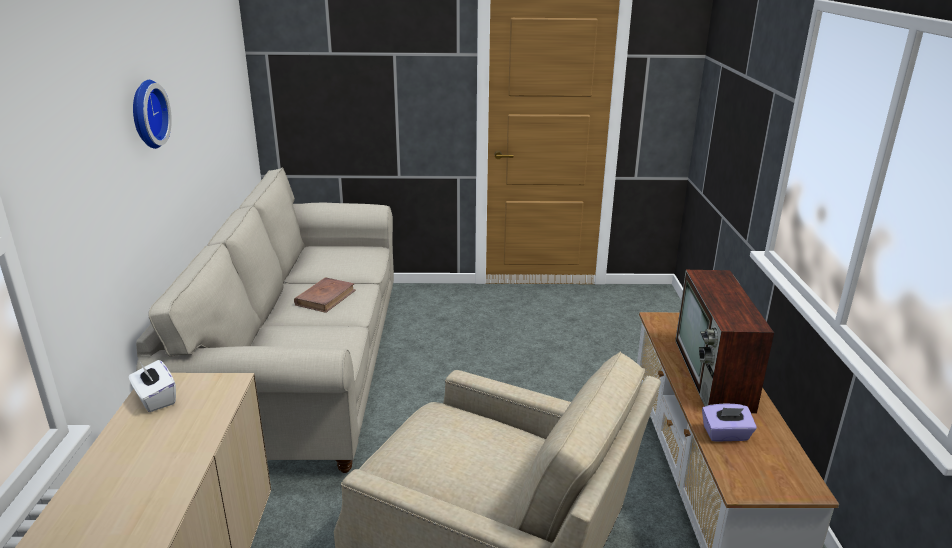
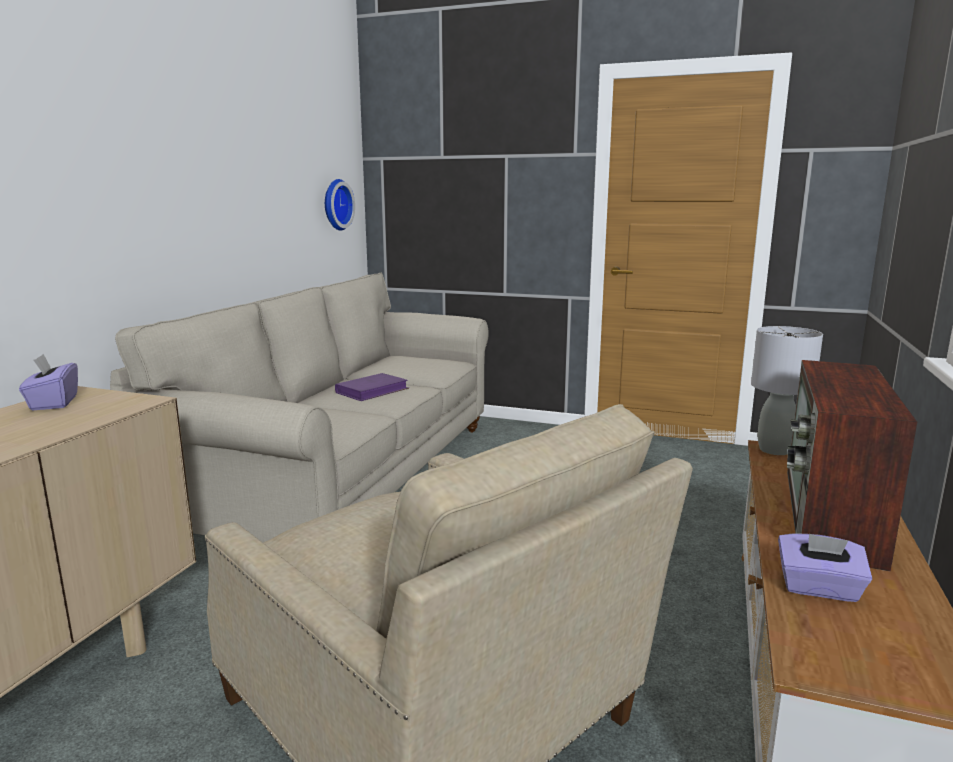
camera: 20 degrees right, 10 degrees down
white tissue box [129,360,176,412] -> purple tissue box [19,354,78,411]
wall clock [133,80,172,149] -> wall clock moved to [325,179,355,231]
brown book [294,277,356,313] -> purple book [335,373,409,401]
none -> grey table lamp [751,326,823,455]

